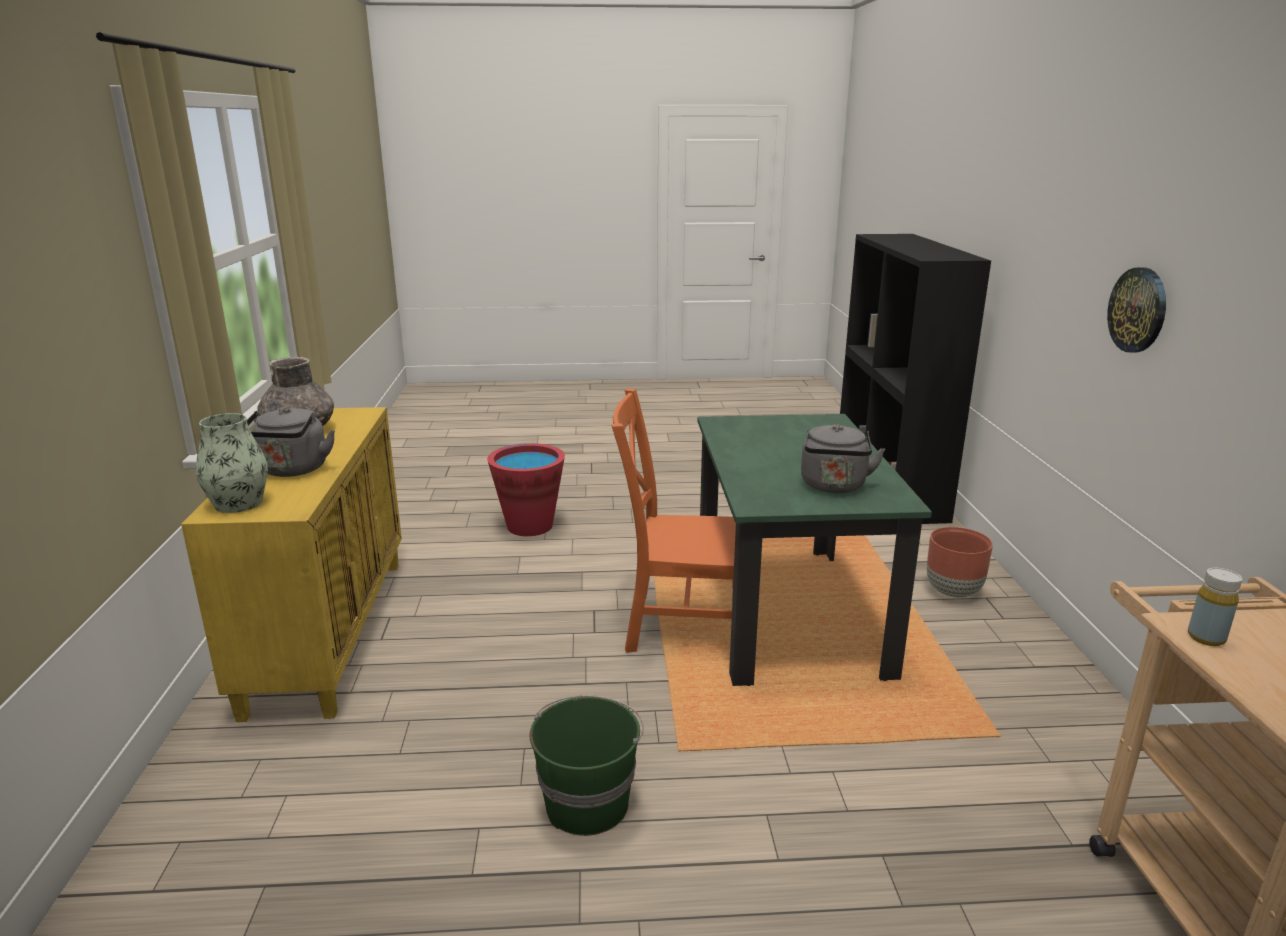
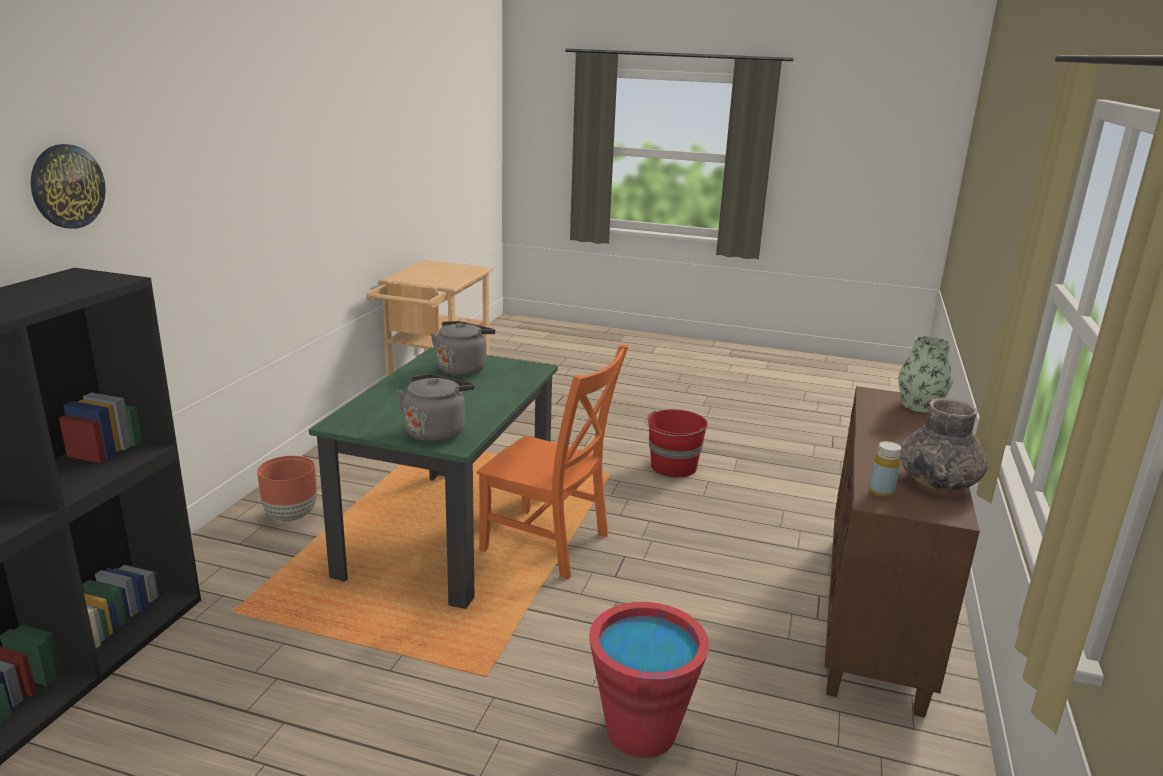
camera: 160 degrees left, 0 degrees up
yellow cabinet [181,407,402,722] -> brown cabinet [824,386,980,717]
grey kettle [247,407,335,477] -> grey kettle moved to [397,374,475,442]
green bucket [530,695,644,836] -> red bucket [645,409,708,478]
wall clock [1107,267,1166,353] -> wall clock moved to [31,144,106,229]
yellow bottle [1188,568,1242,646] -> yellow bottle moved to [870,441,901,497]

